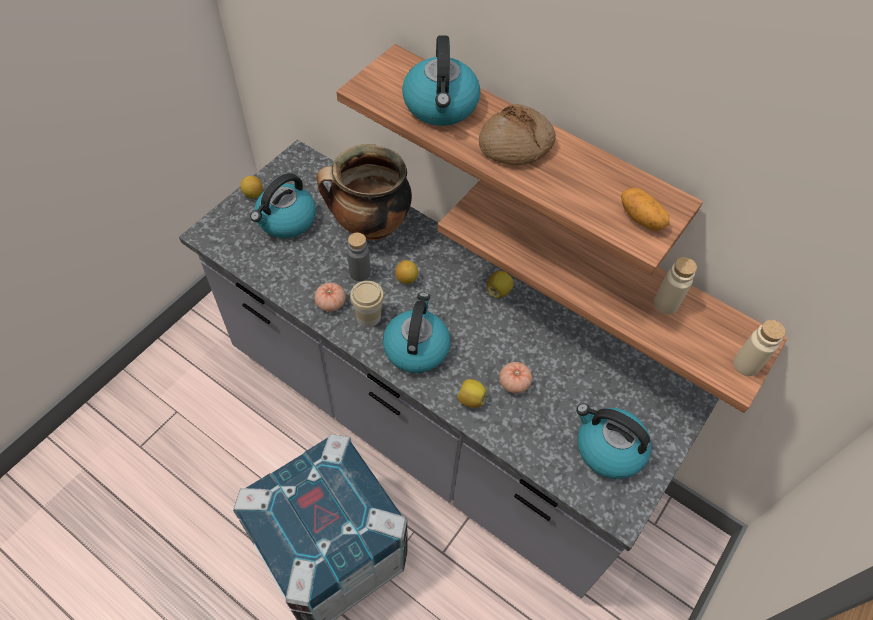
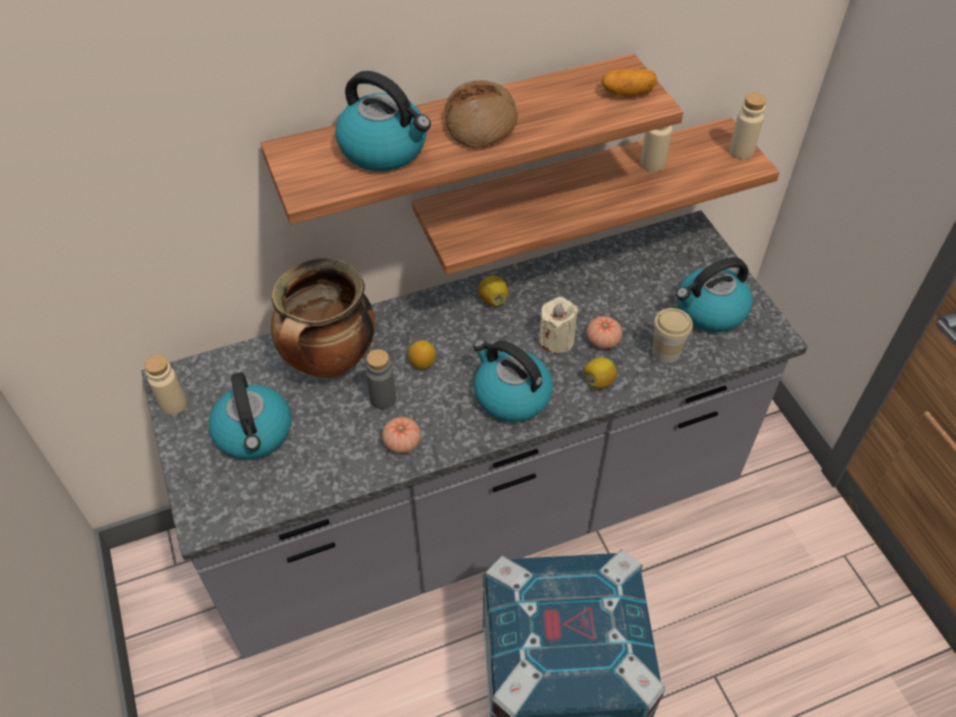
camera: 55 degrees left, 5 degrees down
lemon [241,176,263,199] -> none
cup [350,281,384,327] -> cup moved to [652,308,693,363]
none -> beige bottle [144,355,187,415]
none -> beige candle [539,297,578,353]

